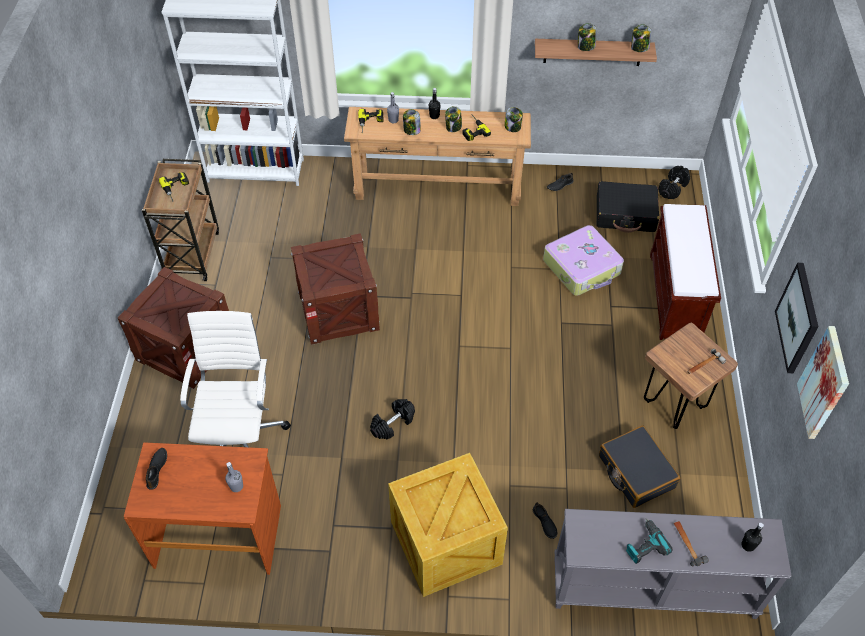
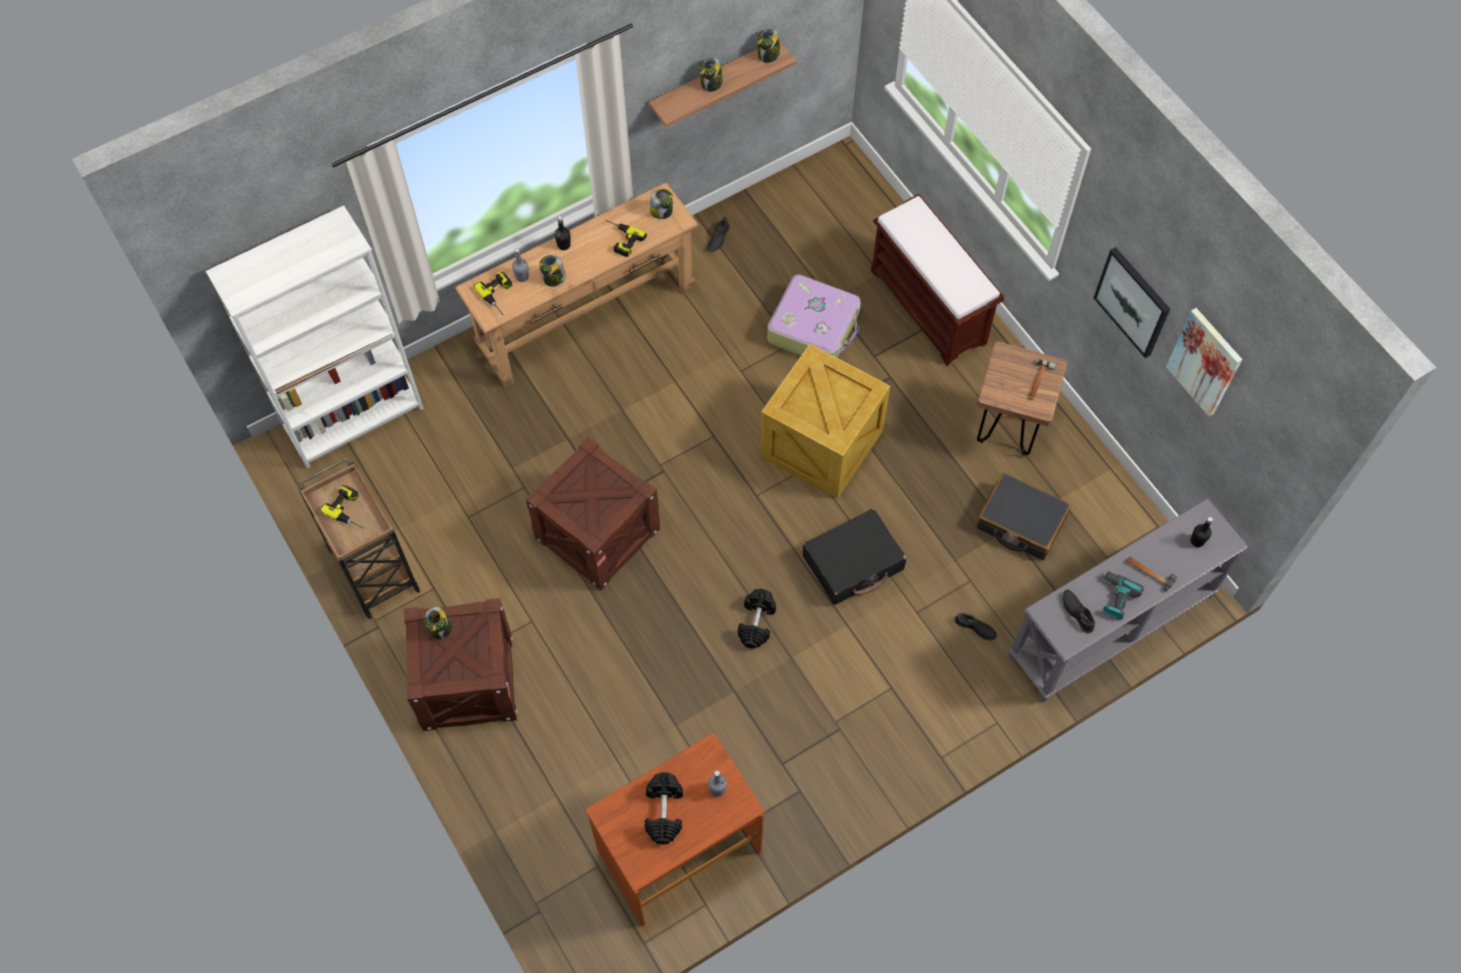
camera: 35 degrees left, 10 degrees up
black shoe [146,448,167,489] -> black shoe moved to [1062,589,1095,633]
white office chair [180,311,291,447] -> none
crate [388,453,508,597] -> crate moved to [760,344,890,499]
jar [445,106,462,132] -> jar moved to [424,607,452,639]
black suitcase [597,181,659,233] -> black suitcase moved to [803,509,906,605]
black dumbbell [658,166,690,199] -> black dumbbell moved to [644,772,683,844]

